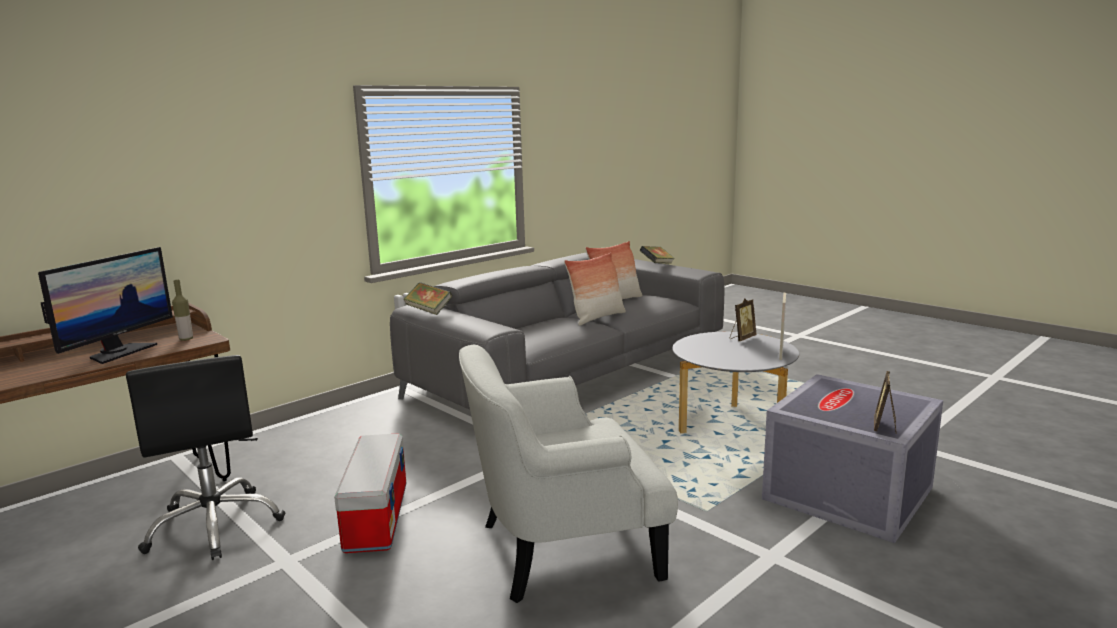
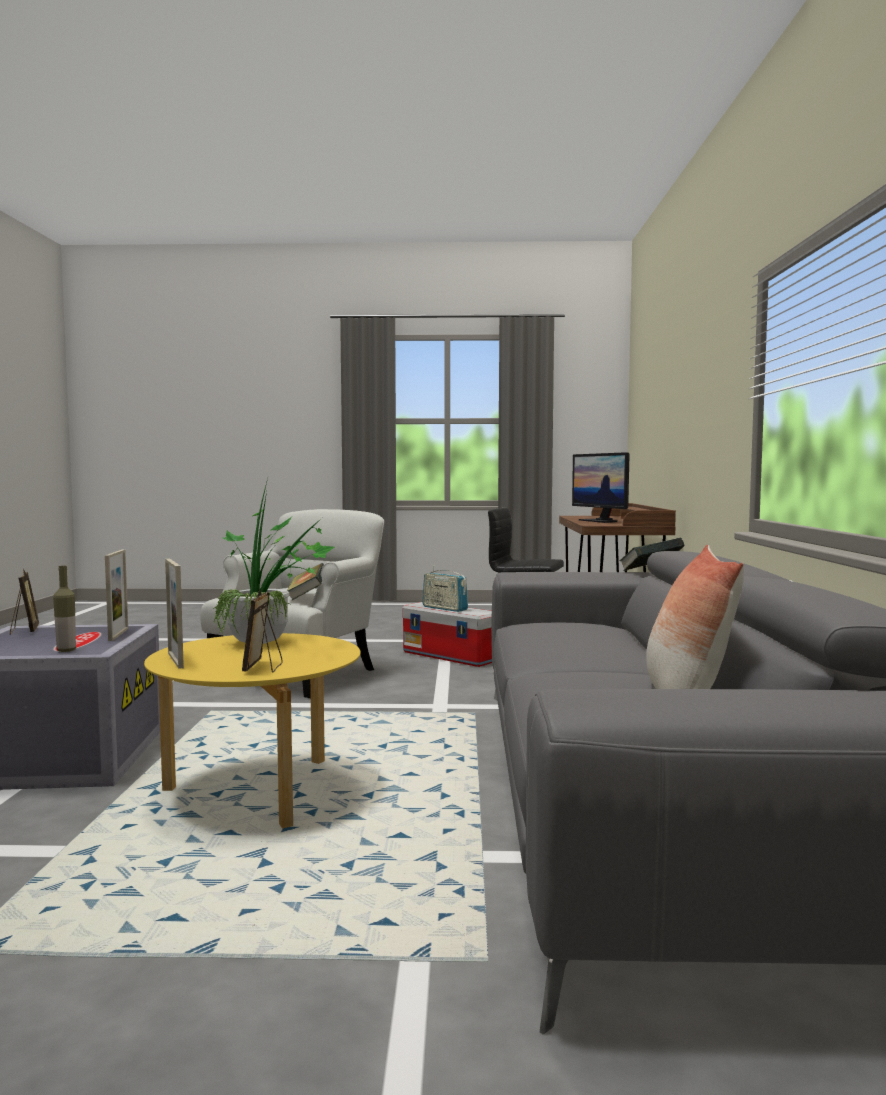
camera: 135 degrees right, 10 degrees down
bottle [172,280,193,341] -> bottle moved to [53,566,76,652]
pillow [564,252,626,326] -> none
book [640,246,675,264] -> book moved to [287,563,324,600]
grey coffee table [673,332,799,433] -> yellow coffee table [144,633,361,828]
none -> picture frame [105,550,128,641]
none -> potted plant [213,479,335,644]
none -> radio [423,565,468,612]

